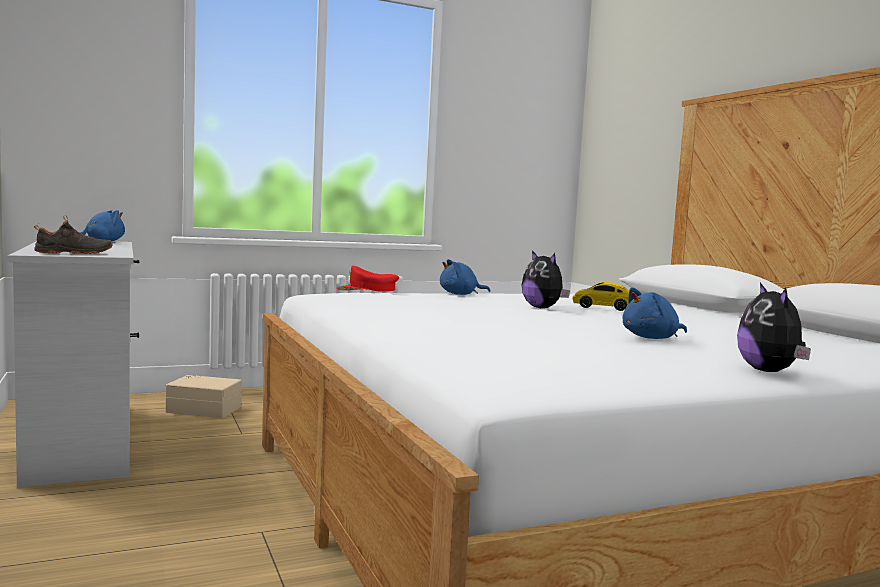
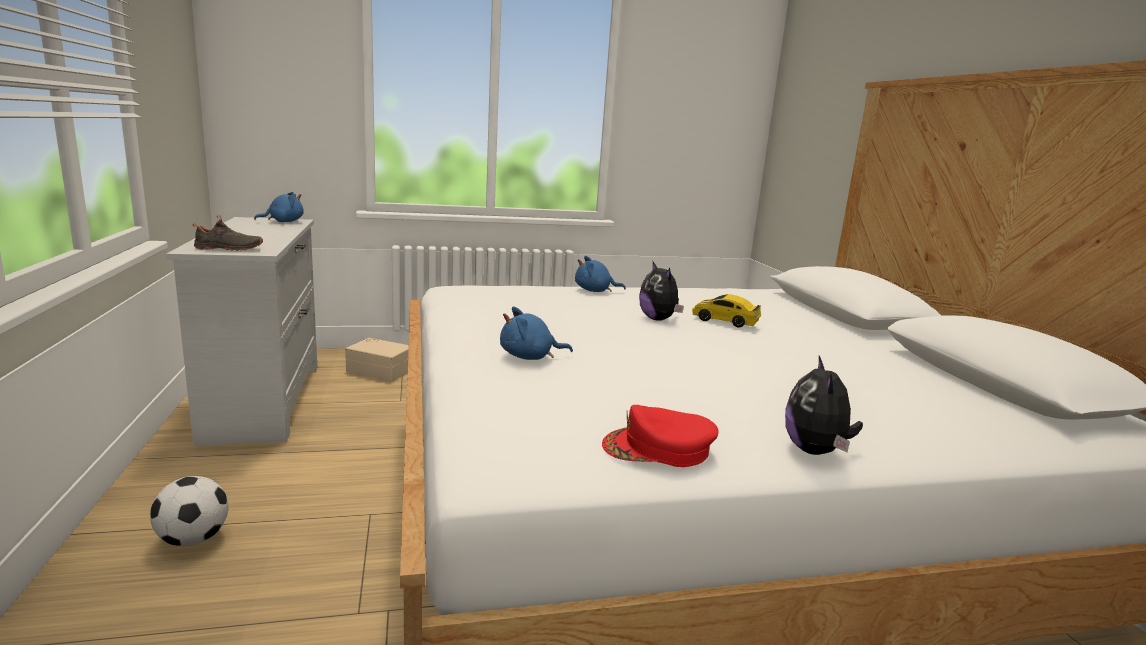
camera: 10 degrees right, 10 degrees up
red cap [337,266,399,292] -> red cap moved to [602,405,719,467]
blue plush toy [623,287,687,339] -> blue plush toy moved to [500,306,573,360]
none -> football [150,476,228,546]

